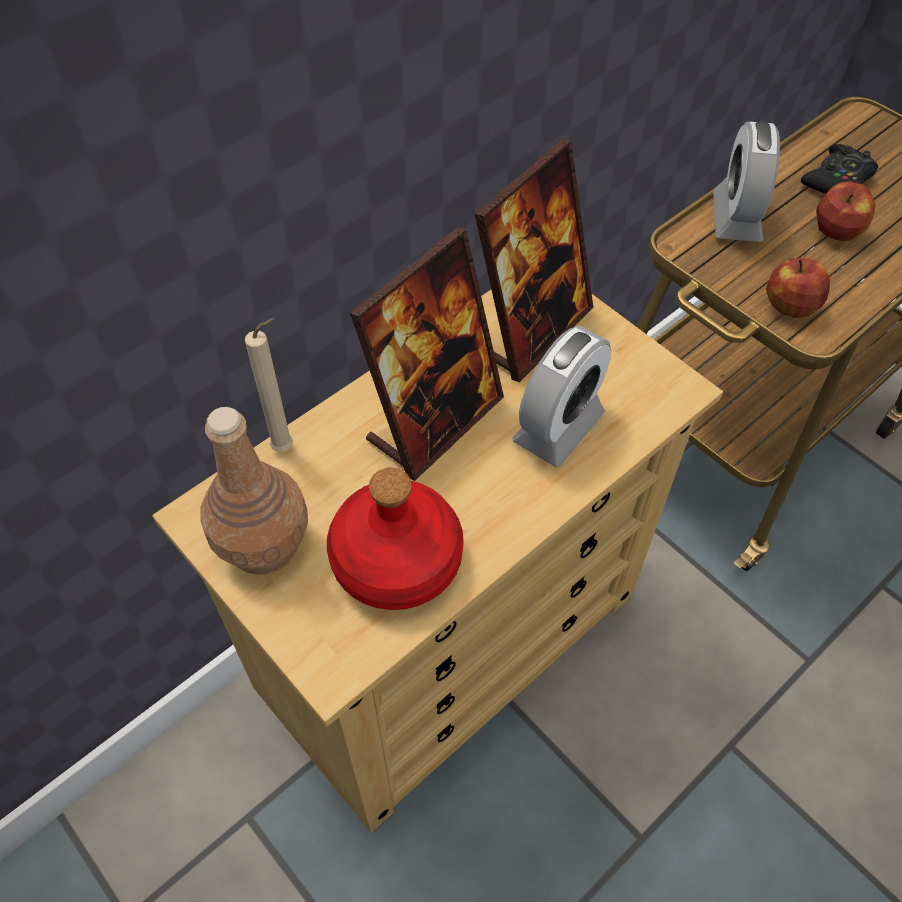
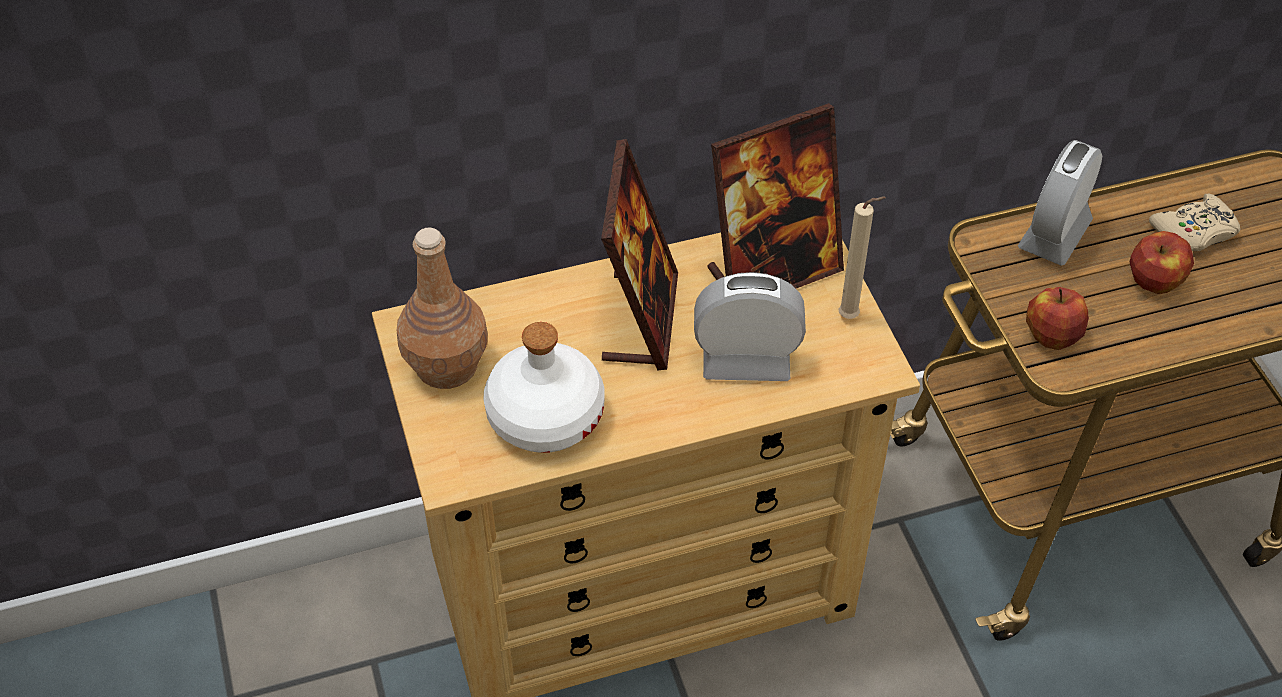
camera: 25 degrees right, 5 degrees down
beige candle [245,318,293,452] -> beige candle moved to [838,196,886,319]
red bottle [327,468,464,610] -> white bottle [483,322,605,453]
picture frame [350,227,504,481] -> picture frame turned 60 degrees counterclockwise [601,139,678,371]
alarm clock [512,326,611,467] -> alarm clock turned 150 degrees counterclockwise [694,272,806,381]
black game controller [801,144,878,194] -> beige game controller [1149,194,1240,251]

